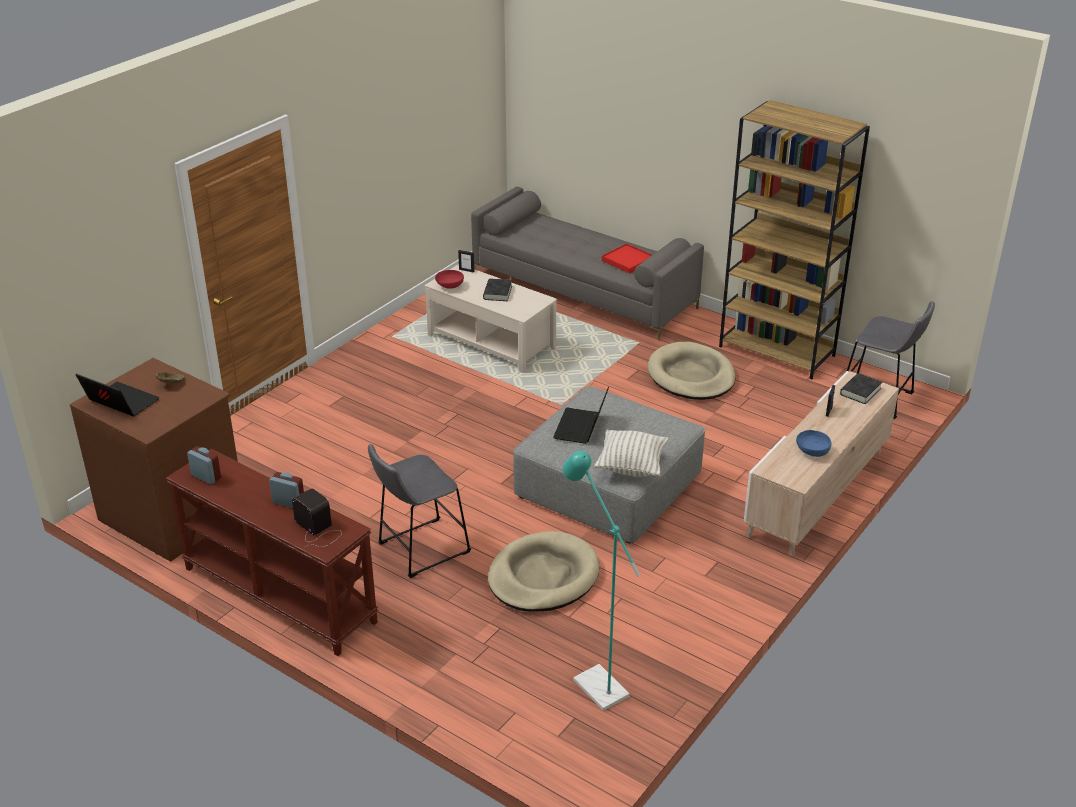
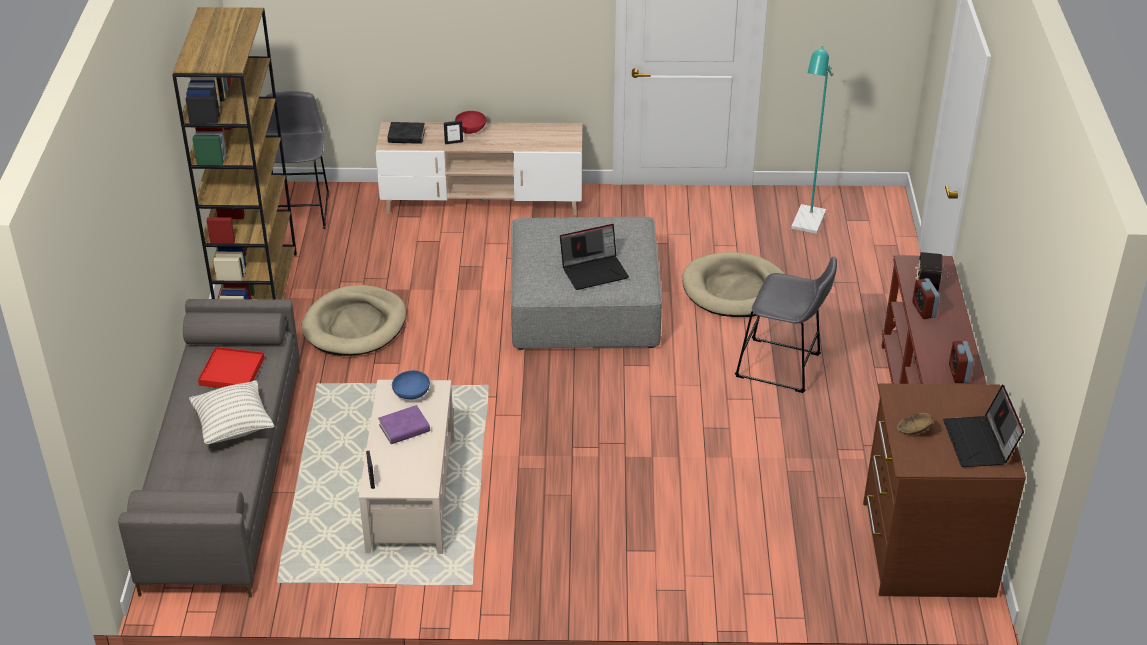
camera: 125 degrees left, 5 degrees up
red bowl [435,270,464,289] -> red bowl moved to [455,111,486,134]
black book [483,278,512,301] -> purple book [378,405,430,444]
pillow [594,430,668,477] -> pillow moved to [189,380,274,444]
blue bowl [796,430,832,457] -> blue bowl moved to [392,370,430,399]

